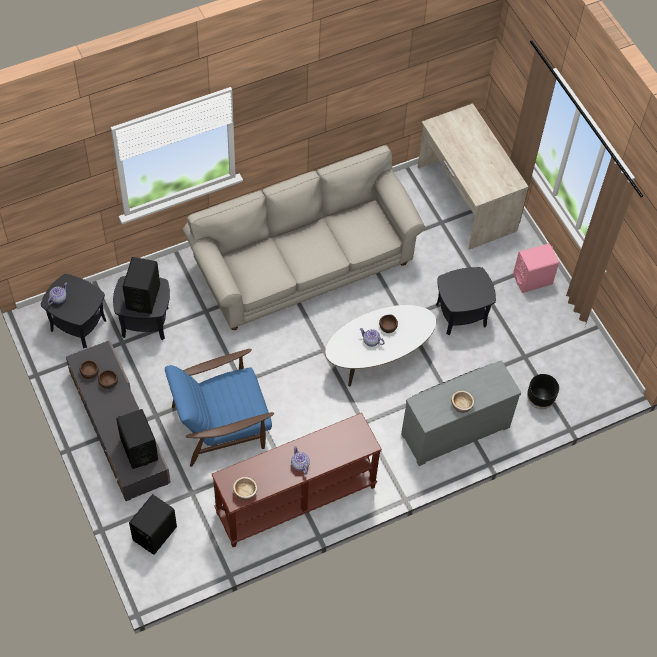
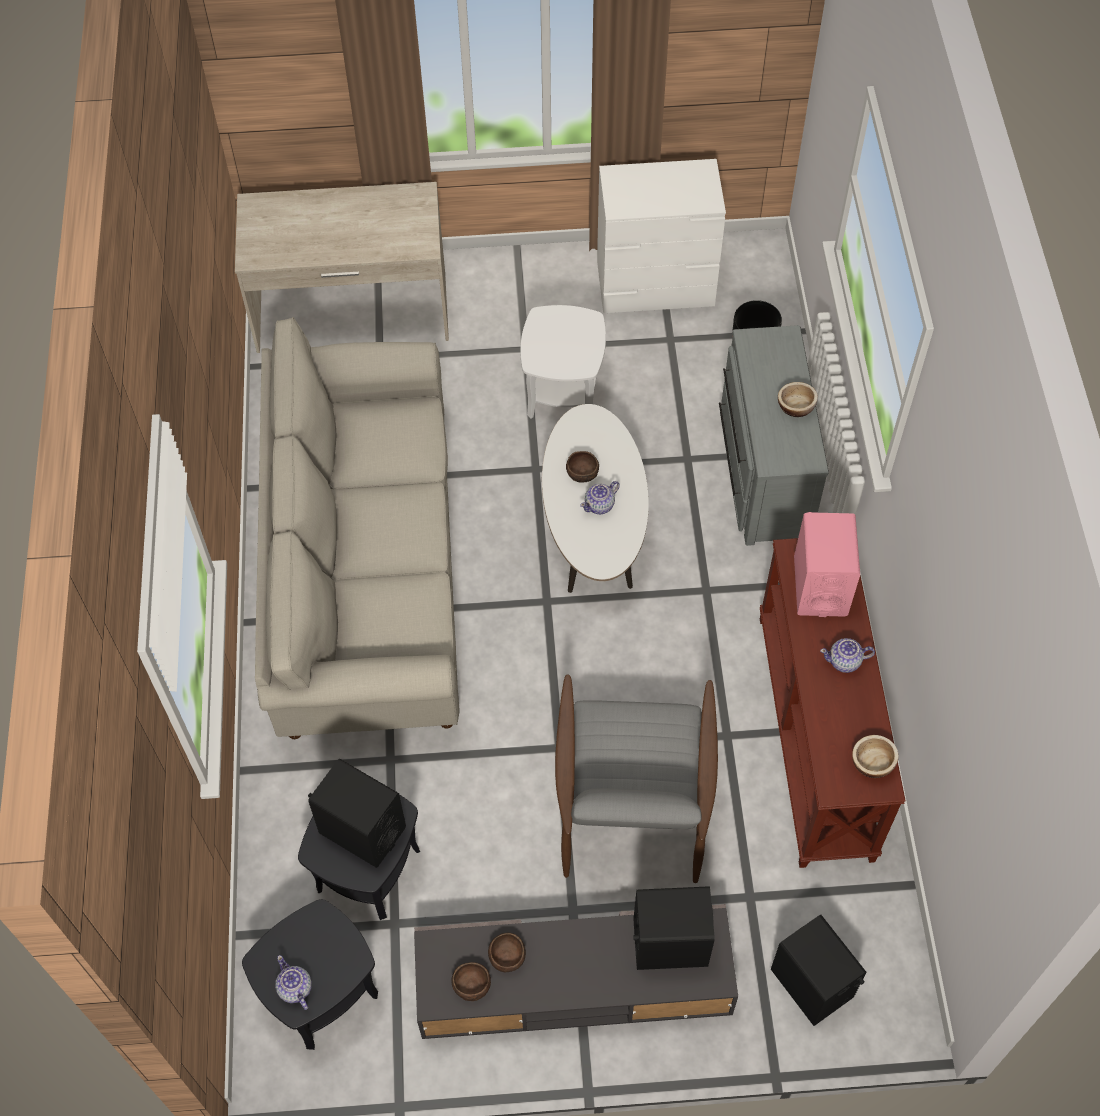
camera: 65 degrees left, 0 degrees up
blue armchair [165,349,274,467] -> grey armchair [555,674,718,883]
black side table [436,267,496,335] -> white side table [520,305,606,419]
pink speaker [513,243,559,293] -> pink speaker moved to [794,512,860,617]
none -> white dresser [597,159,726,313]

